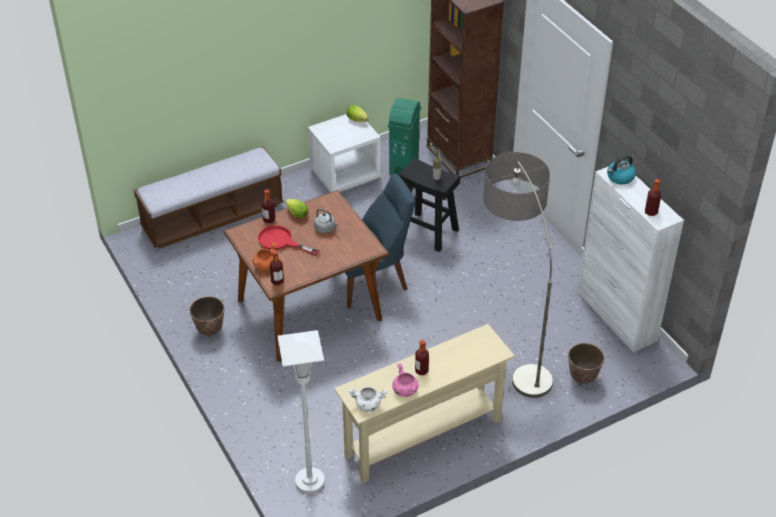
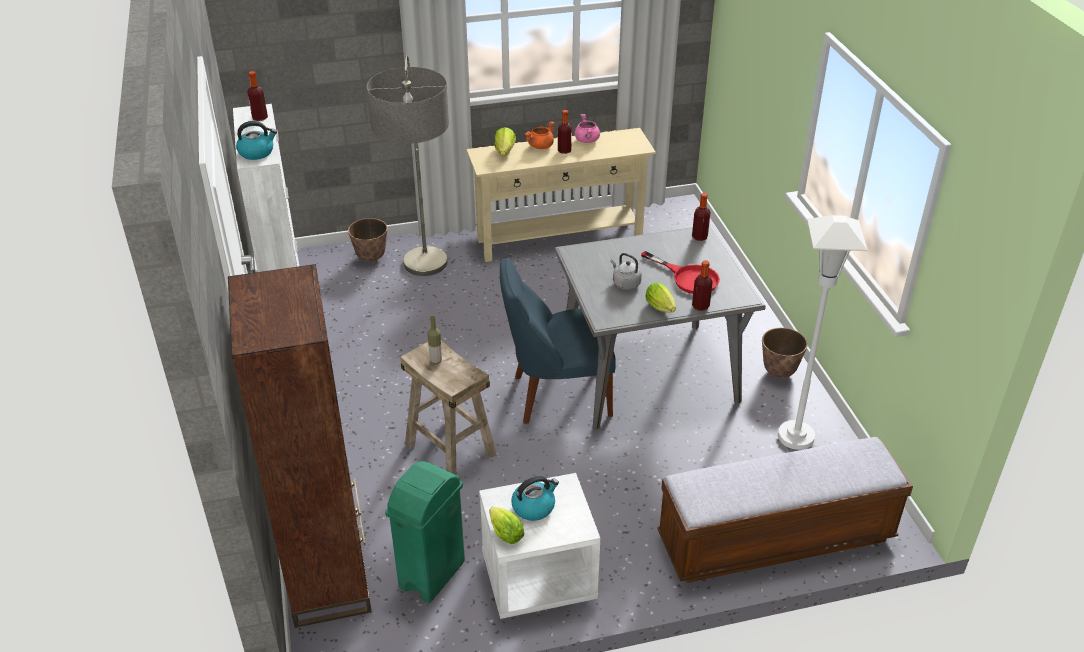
camera: 165 degrees left, 5 degrees down
brown dining table [223,190,389,362] -> grey dining table [554,225,766,429]
orange cooking pot [253,243,277,271] -> orange cooking pot moved to [525,121,555,149]
white floor lamp [277,330,325,494] -> white floor lamp moved to [778,215,867,450]
white cooking pot [349,387,387,412] -> none
black stool [399,158,460,252] -> beige stool [400,341,497,475]
none -> lettuce [494,127,516,156]
none -> kettle [511,476,559,521]

